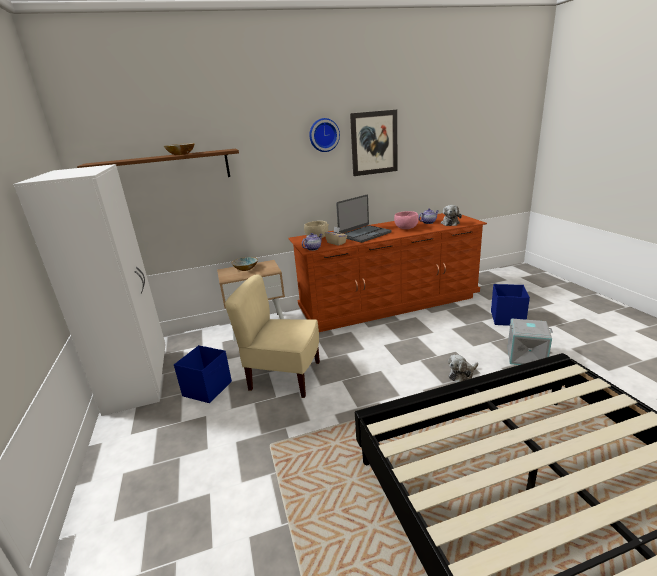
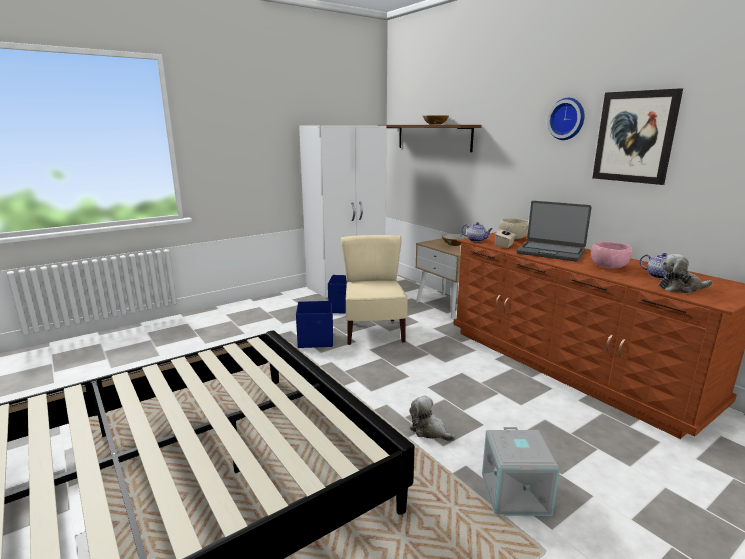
camera: 70 degrees right, 5 degrees down
blue storage box [491,284,530,326] -> blue storage box moved to [296,301,333,348]

